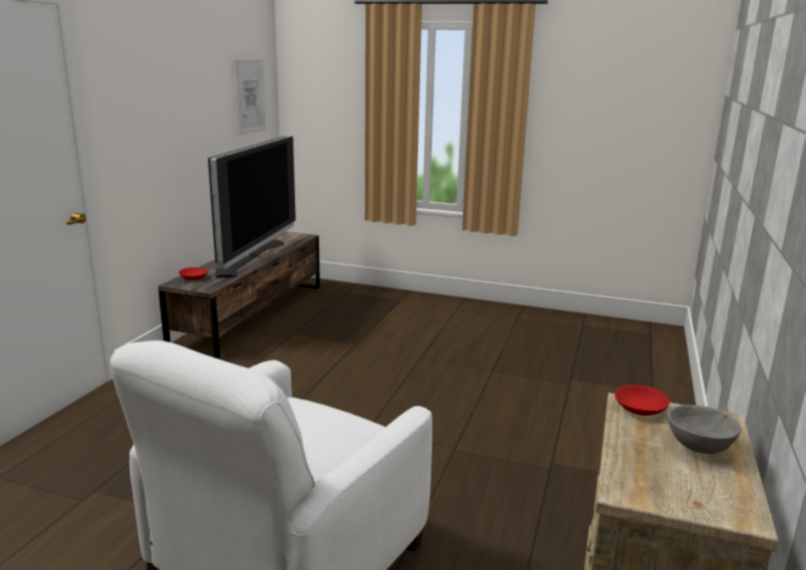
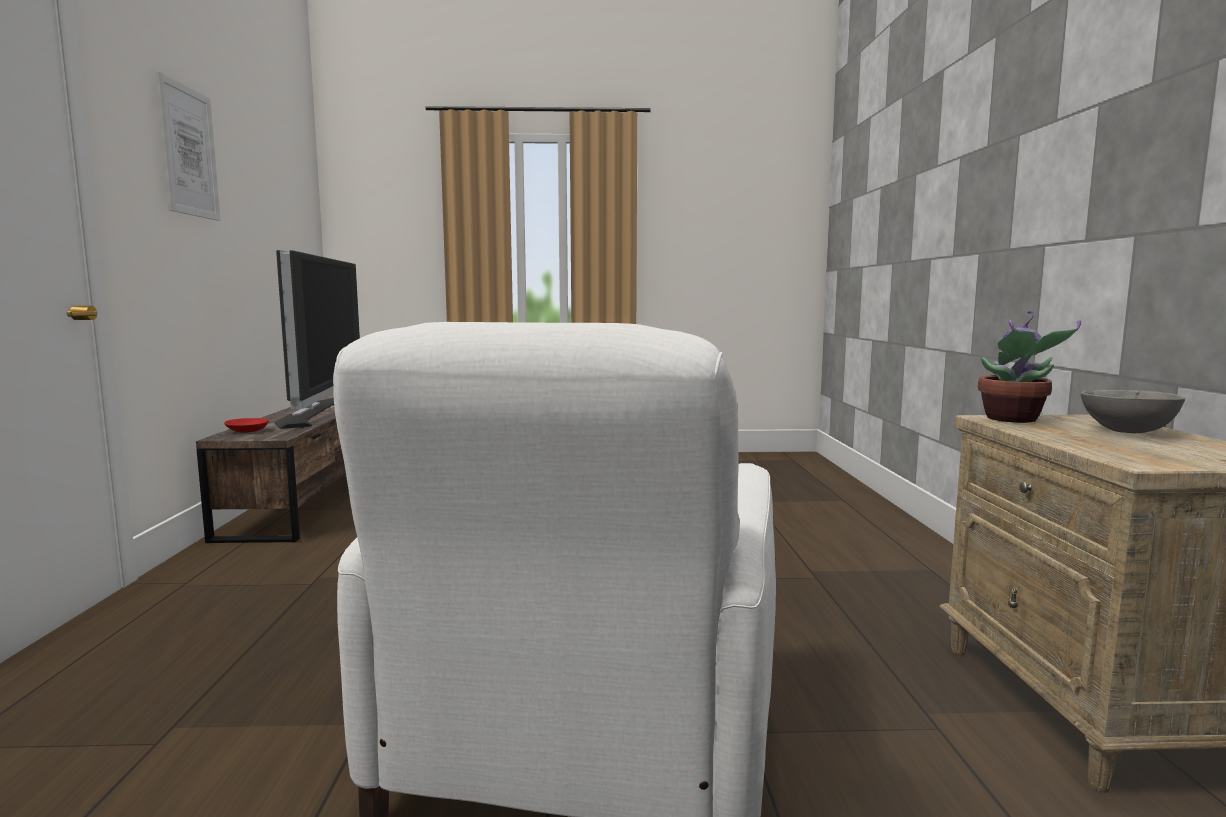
camera: 20 degrees left, 10 degrees down
picture [234,58,266,135] -> picture moved to [156,72,221,221]
red bowl [614,385,670,416] -> potted plant [978,311,1081,423]

